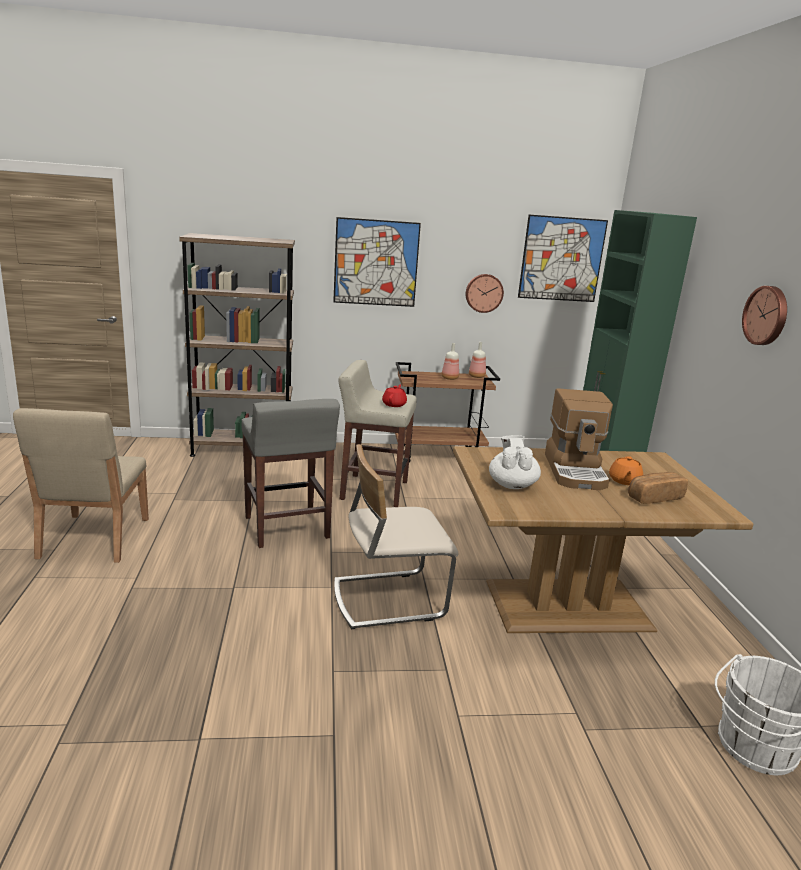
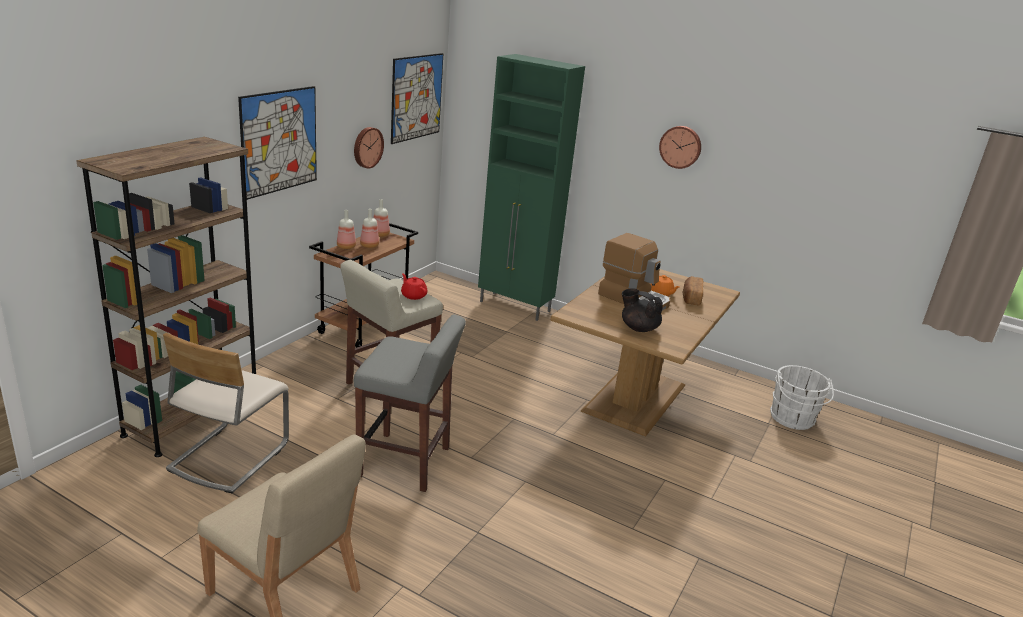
camera: 55 degrees left, 5 degrees up
beige chair [334,444,459,630] -> beige chair moved to [163,333,289,494]
white teapot [489,435,541,489] -> black teapot [622,288,663,332]
none -> bottle [337,210,356,249]

